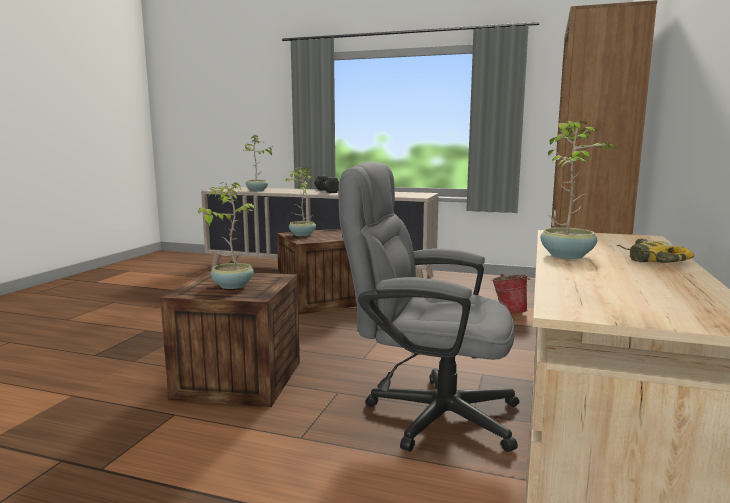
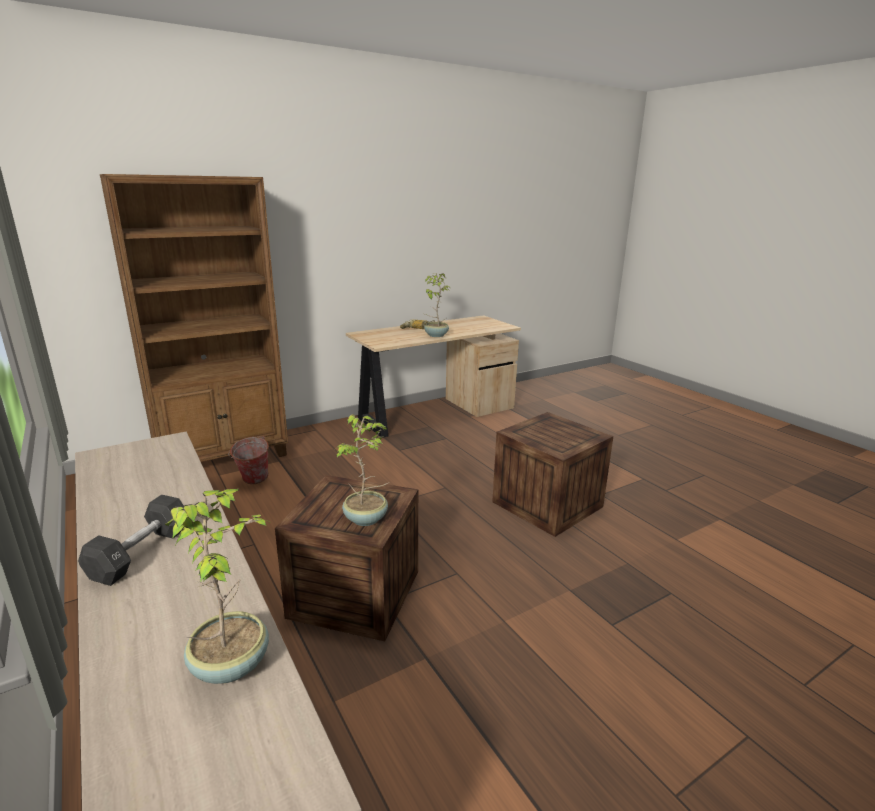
camera: 140 degrees left, 10 degrees up
potted plant [198,182,255,289] -> none
grey office chair [338,162,519,452] -> none

